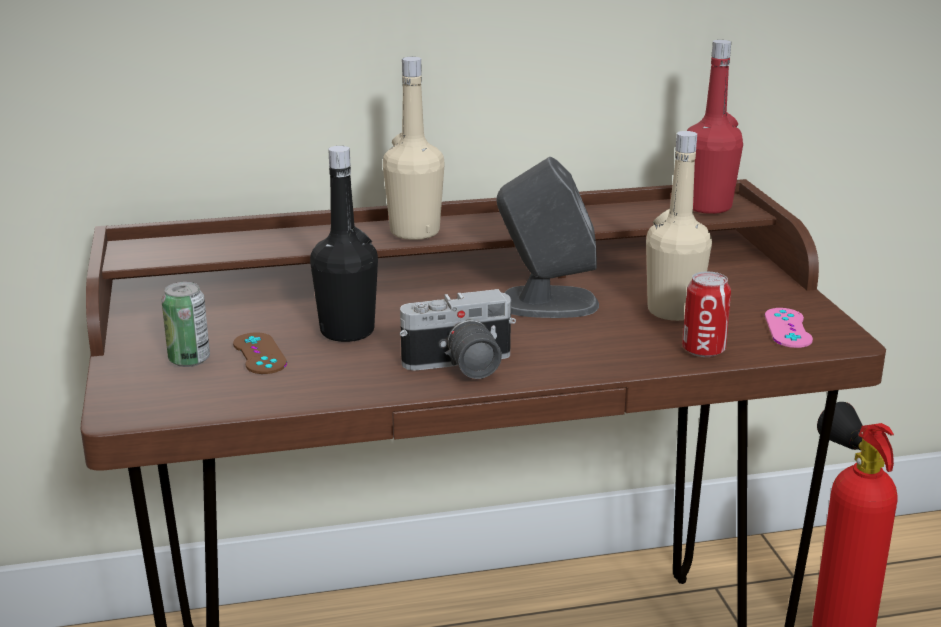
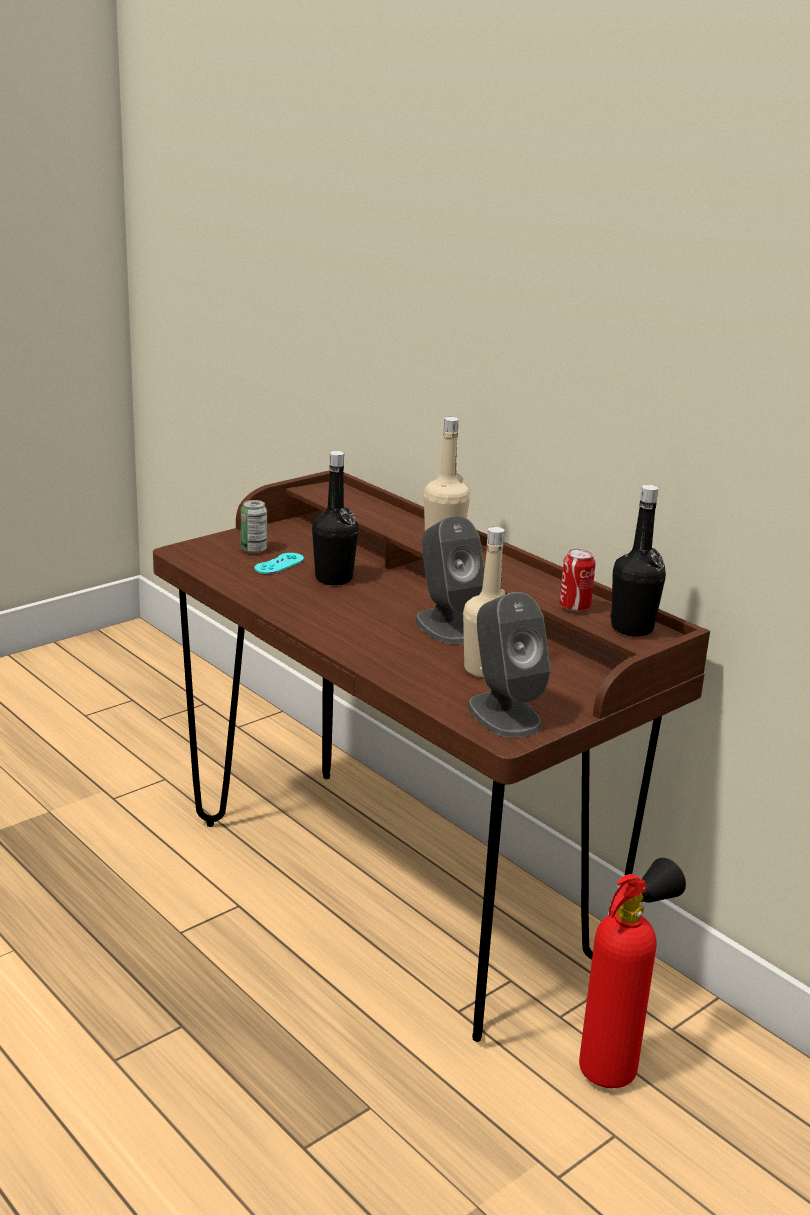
camera: 60 degrees right, 0 degrees up
brown game controller [233,332,287,374] -> turquoise game controller [254,553,304,574]
camera [400,289,516,379] -> none
can [682,272,731,357] -> can moved to [559,548,596,612]
red bottle [687,40,743,214] -> black bottle [611,485,666,636]
pink game controller [765,308,813,348] -> grey speaker [467,592,551,738]

